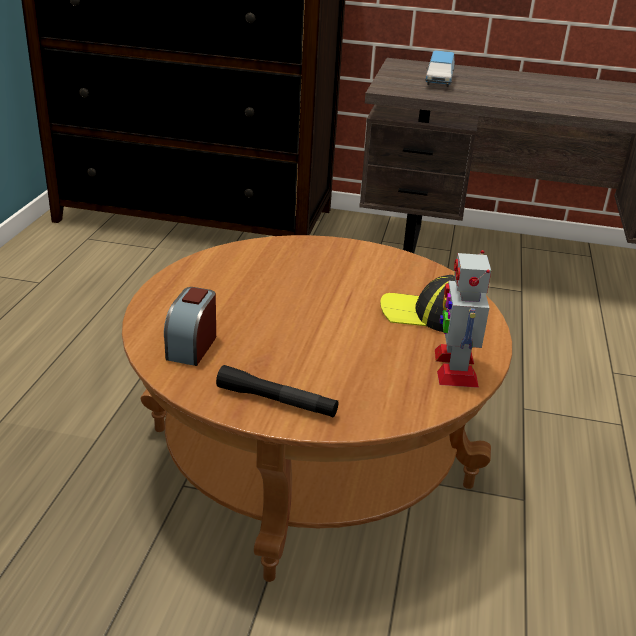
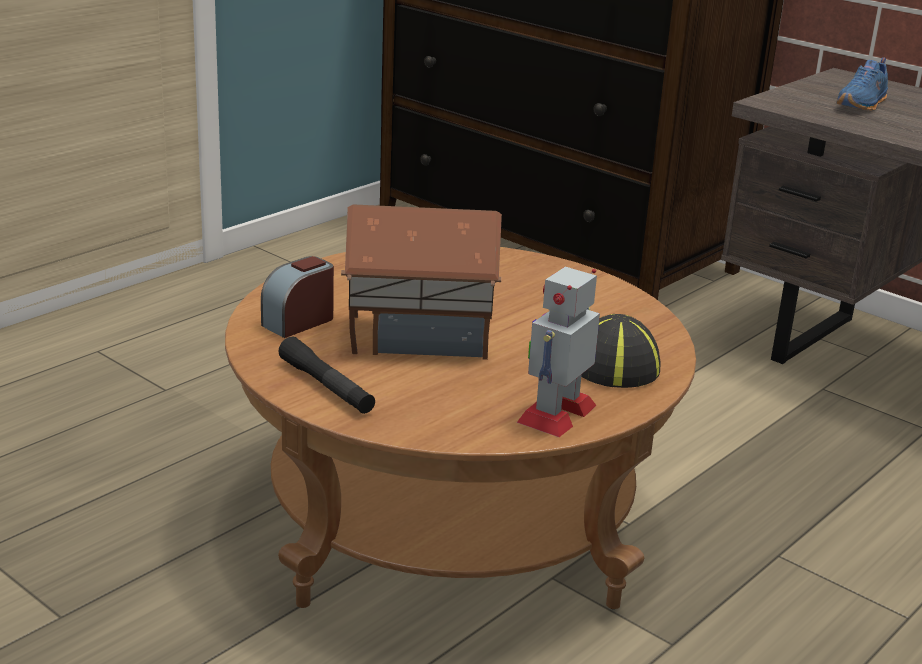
camera: 30 degrees right, 5 degrees down
toy car [425,51,455,87] -> blue shoe [836,57,888,111]
none -> toy house [341,204,502,360]

